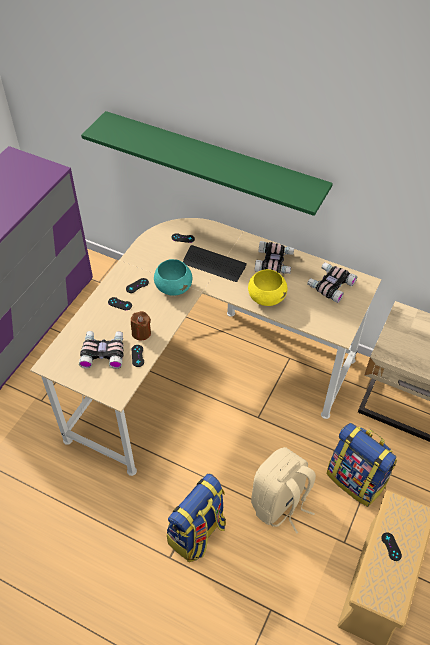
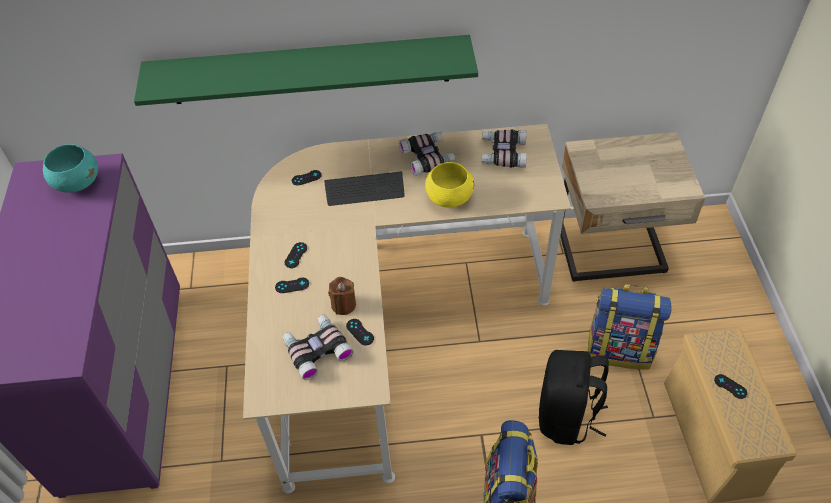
camera: 30 degrees left, 0 degrees up
turquoise bowl [154,259,192,296] -> turquoise bowl moved to [43,144,98,193]
beige backpack [251,447,316,534] -> black backpack [539,350,609,445]

